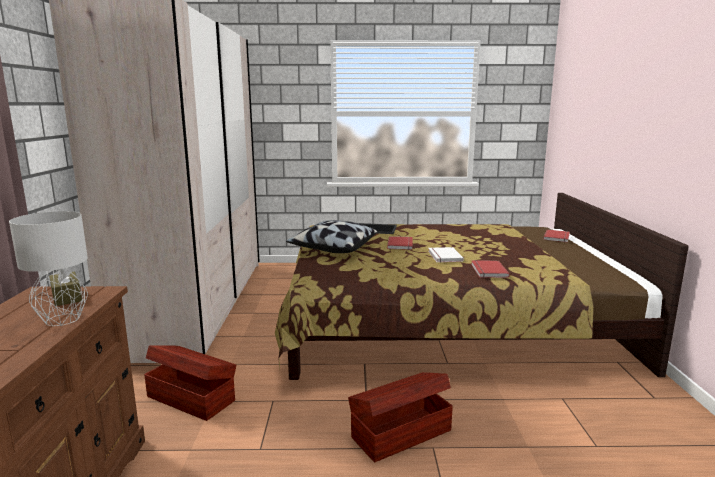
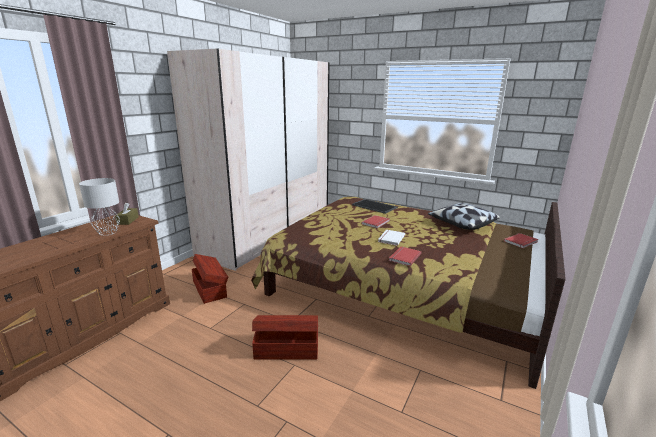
camera: 30 degrees right, 5 degrees up
pillow [286,220,377,253] -> pillow moved to [428,203,500,230]

